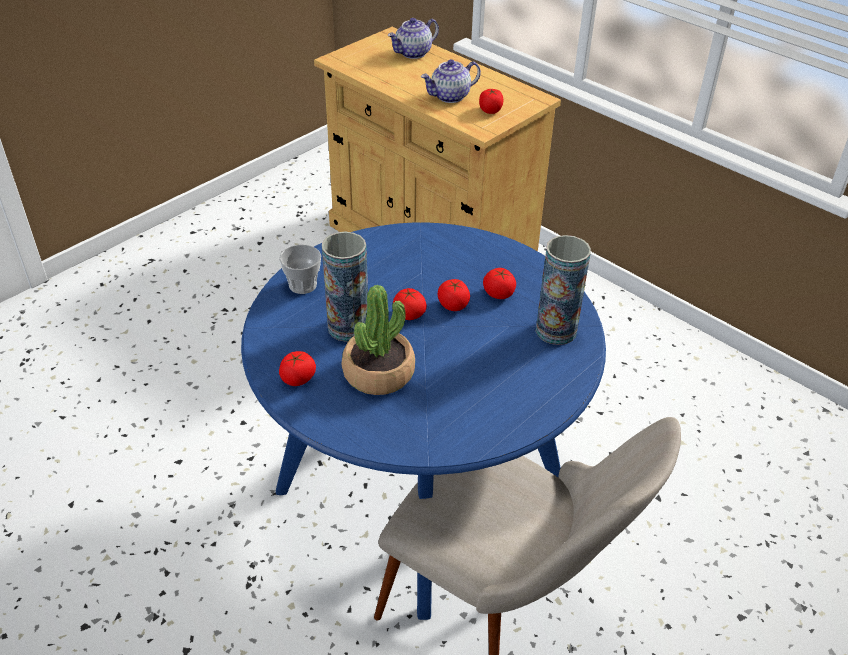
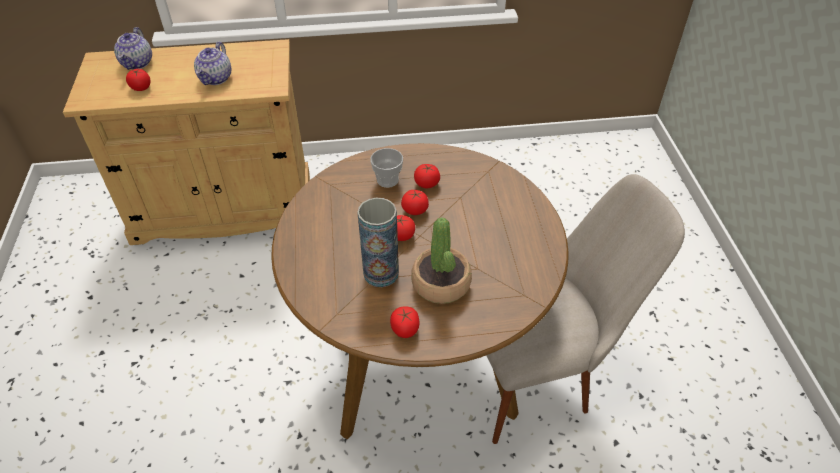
camera: 50 degrees left, 5 degrees up
blue dining table [241,223,606,620] -> brown dining table [271,143,569,439]
cup [279,244,321,294] -> cup moved to [371,148,403,188]
tomato [479,89,503,114] -> tomato moved to [126,69,151,91]
vase [536,235,591,345] -> none

